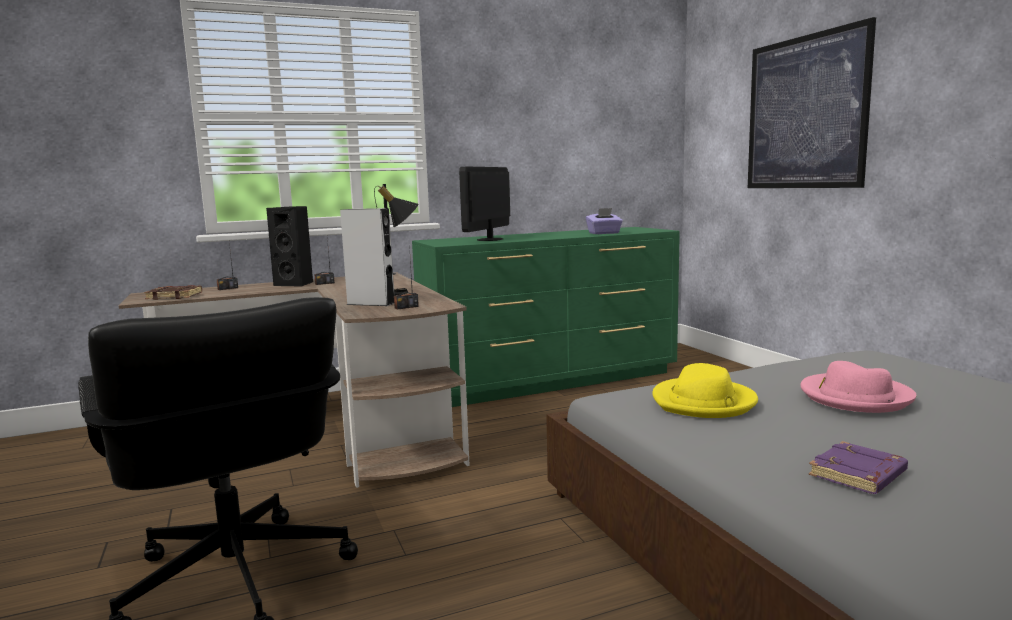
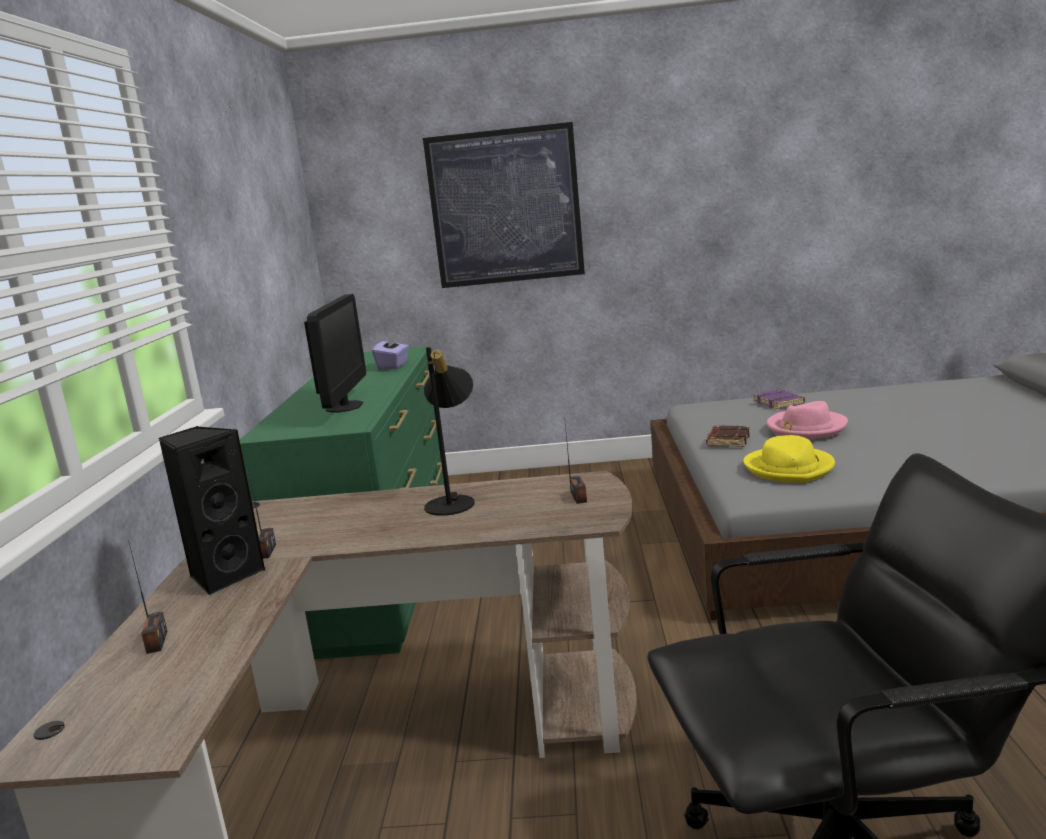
camera: 65 degrees left, 5 degrees up
brown book [144,285,202,300] -> brown book moved to [706,426,750,447]
grey speaker [340,208,394,306] -> none
monitor [459,167,510,241] -> monitor turned 135 degrees counterclockwise [304,294,366,413]
purple book [809,441,908,494] -> purple book moved to [754,389,805,409]

